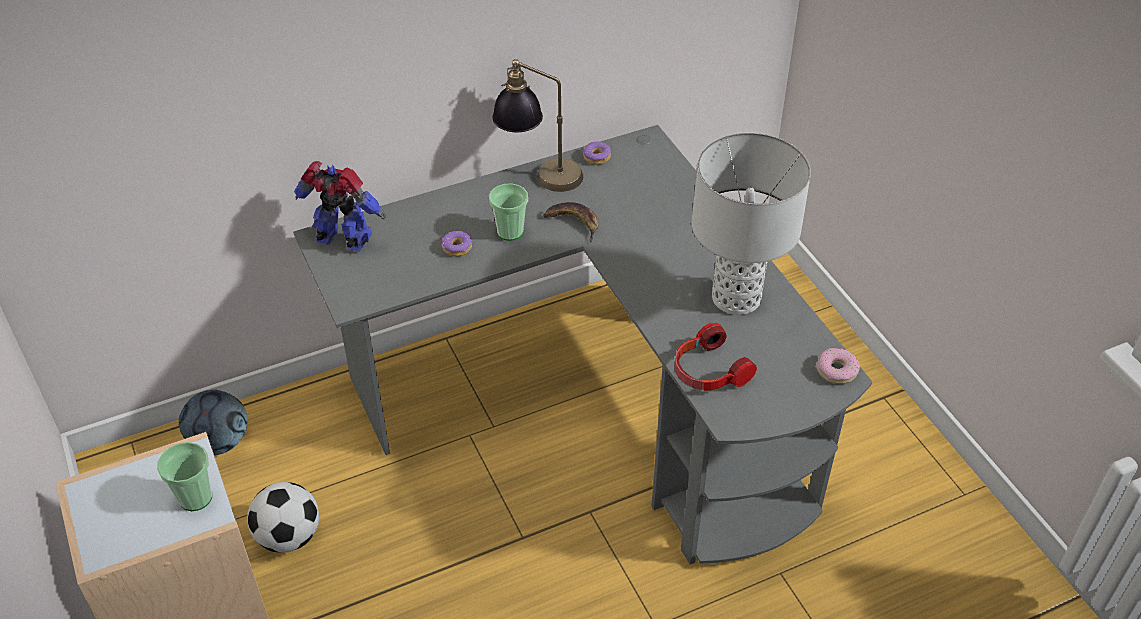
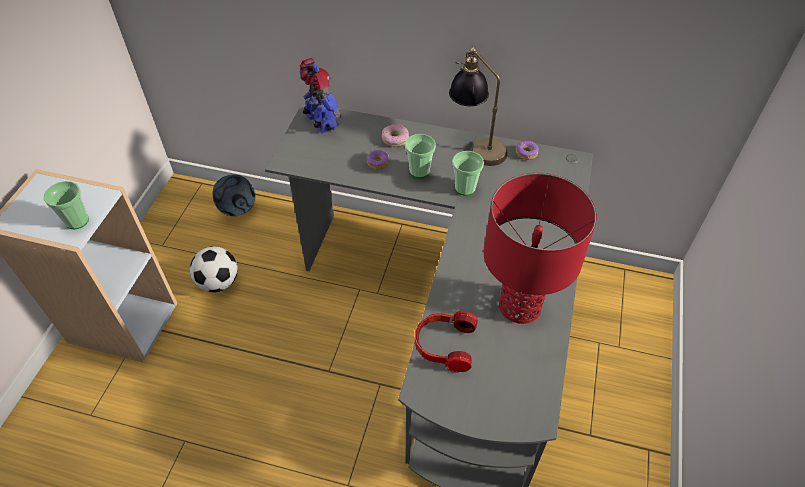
camera: 40 degrees right, 5 degrees up
banana [544,202,599,242] -> cup [452,151,484,196]
white table lamp [691,133,811,315] -> red table lamp [483,173,597,324]
donut [817,348,860,384] -> donut moved to [382,124,409,147]

